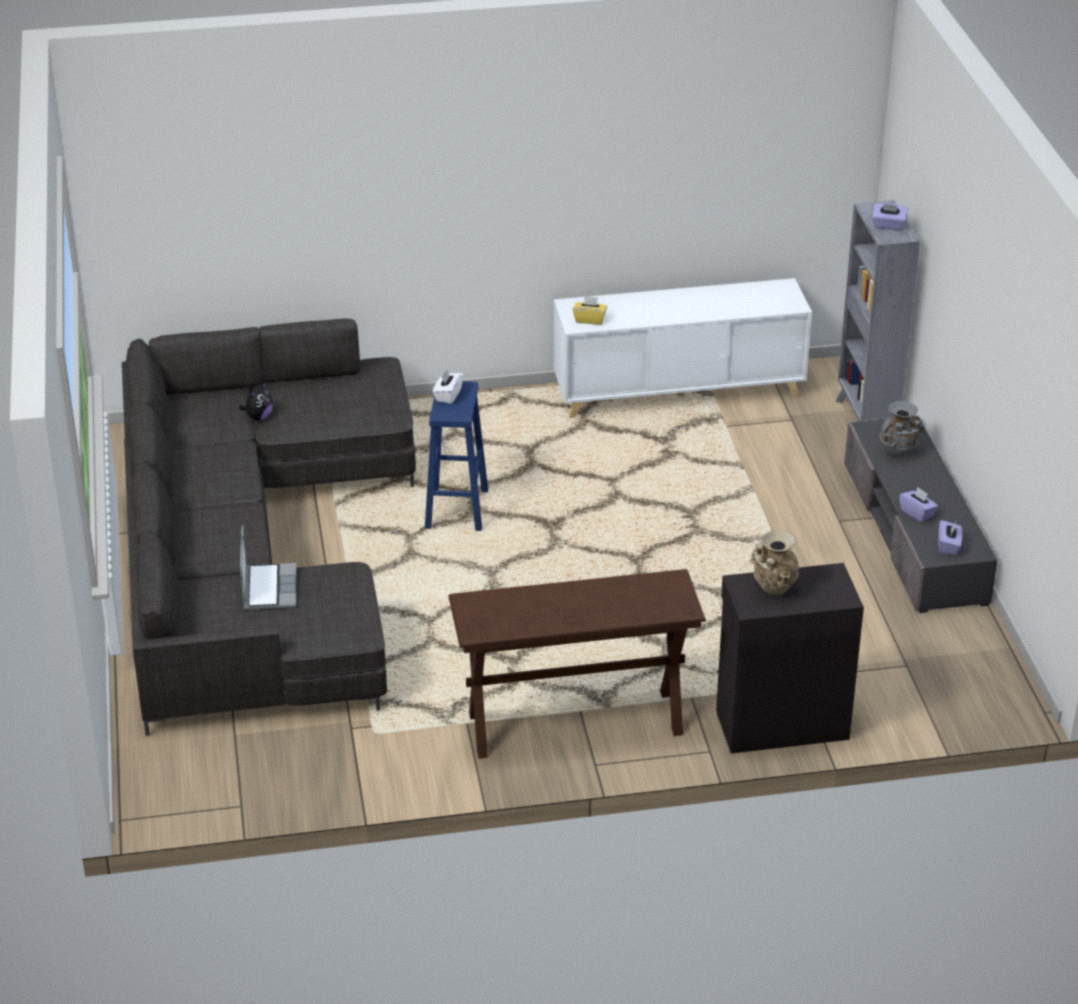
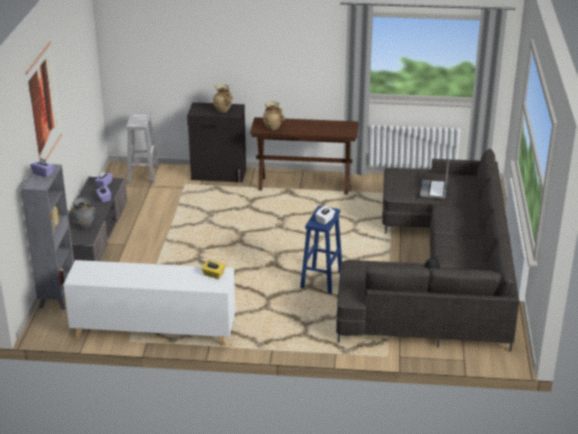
camera: 165 degrees left, 5 degrees down
none -> picture [25,42,63,162]
none -> white stool [126,111,159,184]
none -> beige vase [263,101,285,131]

